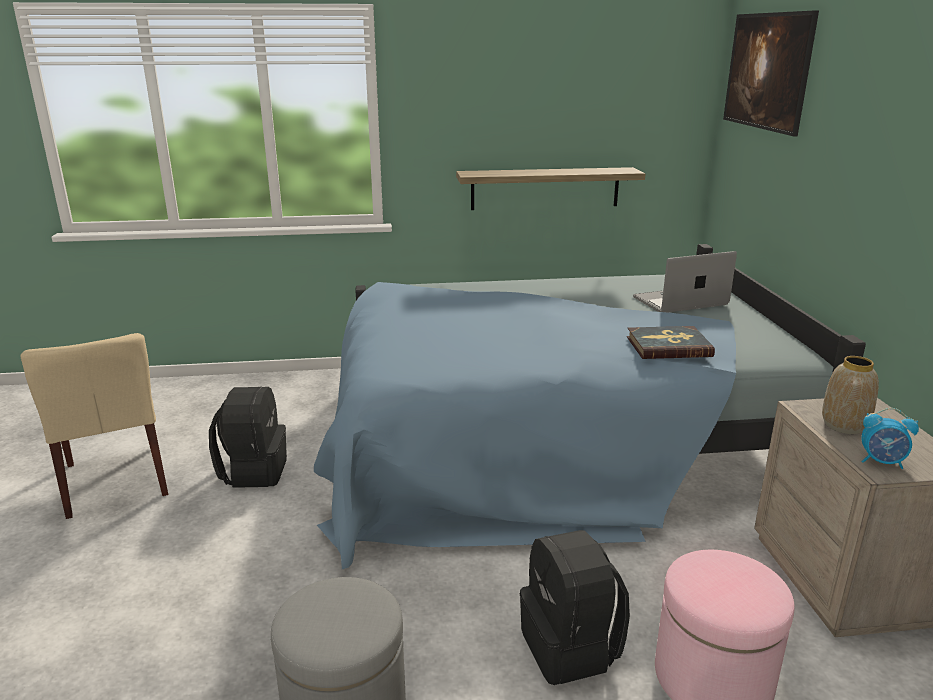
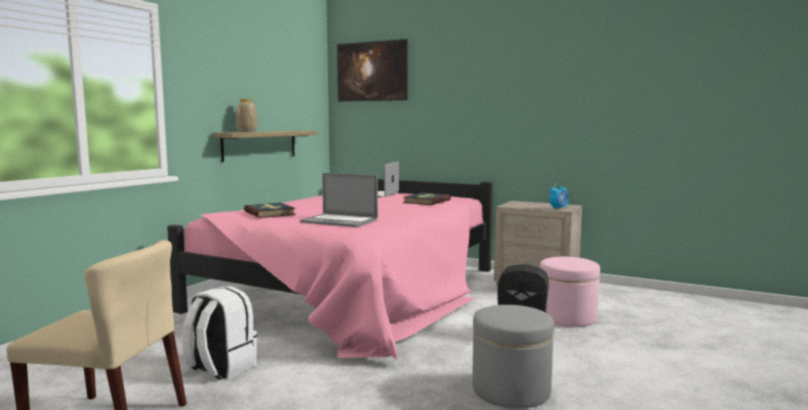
camera: 55 degrees left, 15 degrees down
black backpack [209,387,287,488] -> white backpack [182,286,257,380]
blue bed [314,244,866,569] -> pink bed [167,179,493,359]
vase [822,356,879,434] -> vase moved to [236,99,257,132]
none -> book [244,203,296,218]
none -> laptop [300,173,378,227]

